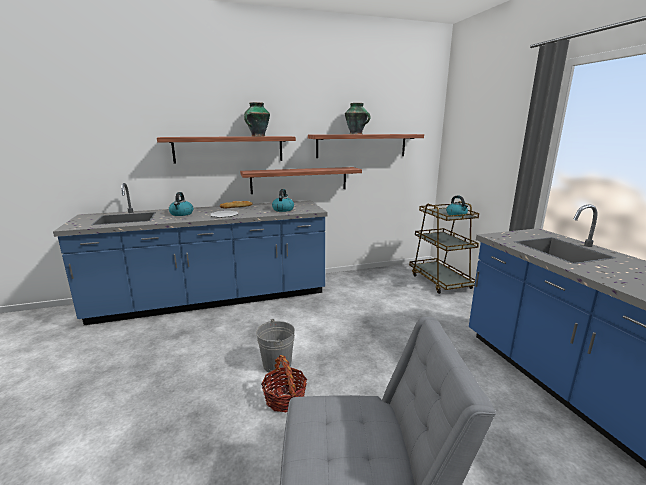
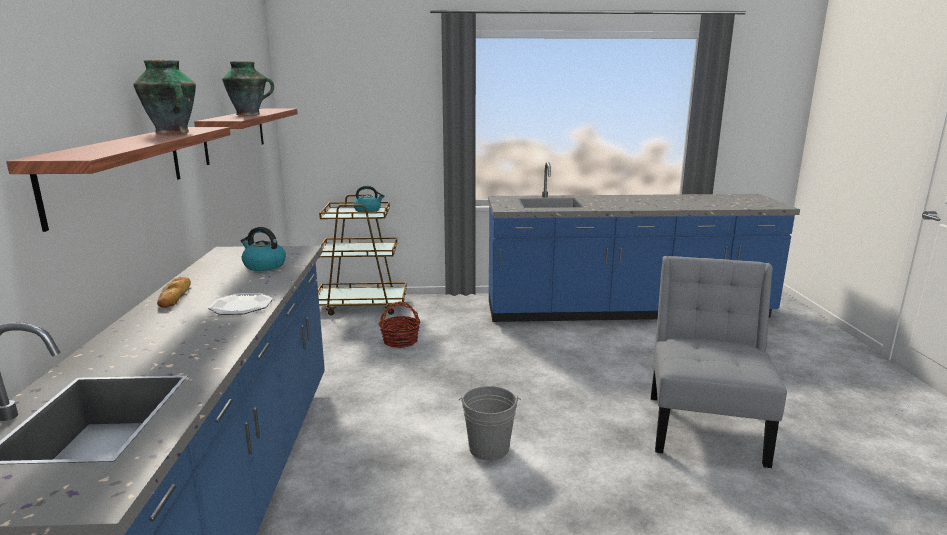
camera: 75 degrees left, 0 degrees up
kettle [169,192,193,216] -> none
shelf [240,167,362,194] -> none
basket [261,355,307,412] -> basket moved to [379,301,421,348]

